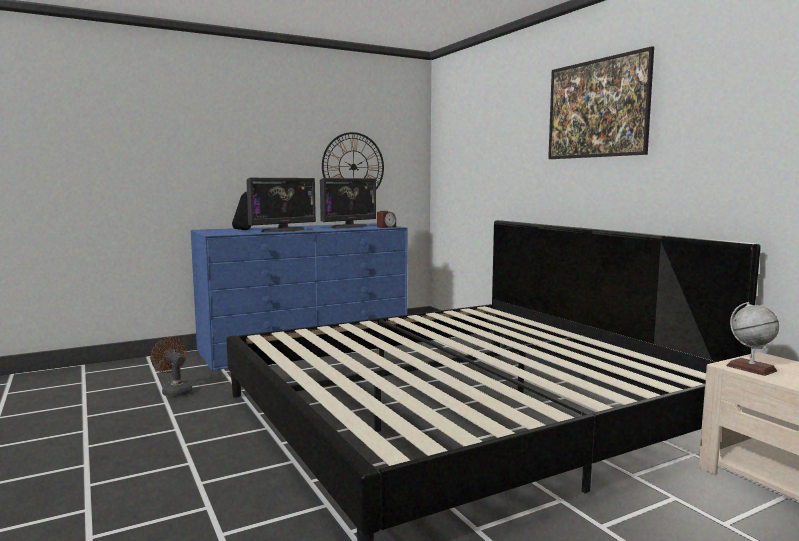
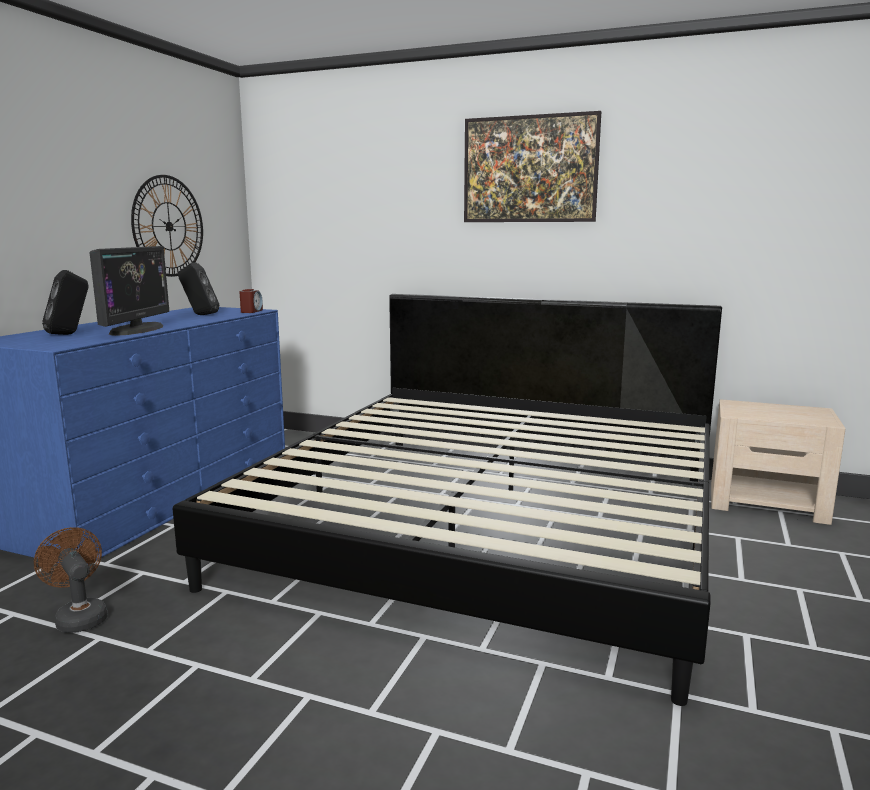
camera: 40 degrees left, 5 degrees up
brown fan [151,337,192,397] -> brown fan turned 45 degrees clockwise [34,527,108,633]
monitor [320,178,376,228] -> black speaker [178,263,219,315]
globe [726,302,779,376] -> none

